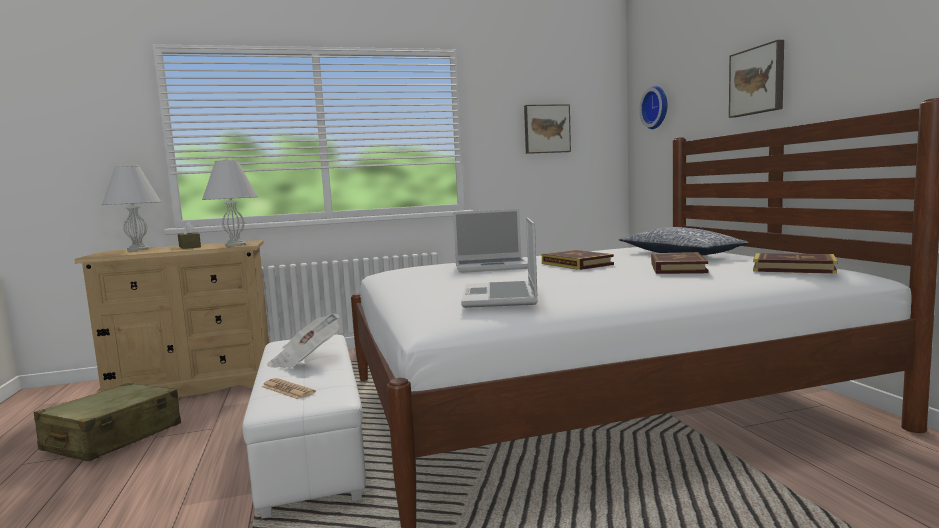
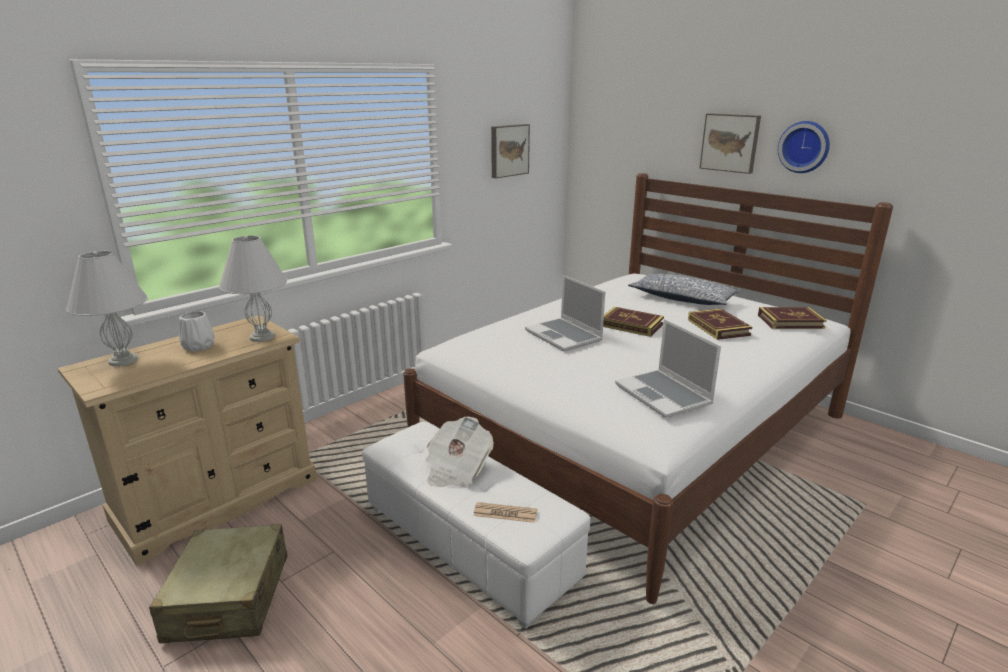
camera: 30 degrees left, 15 degrees up
brown tissue box [178,221,201,249] -> white vase [179,311,215,352]
laptop [453,209,528,273] -> laptop turned 90 degrees clockwise [525,275,605,351]
wall clock [639,86,667,129] -> wall clock moved to [778,121,830,173]

